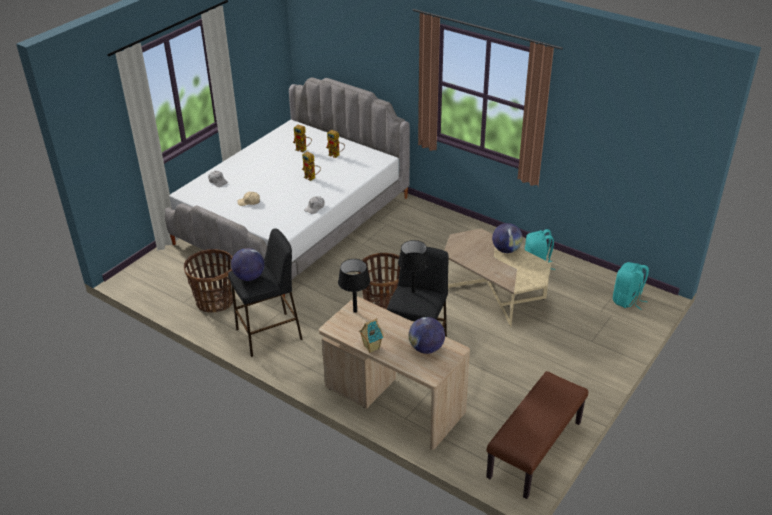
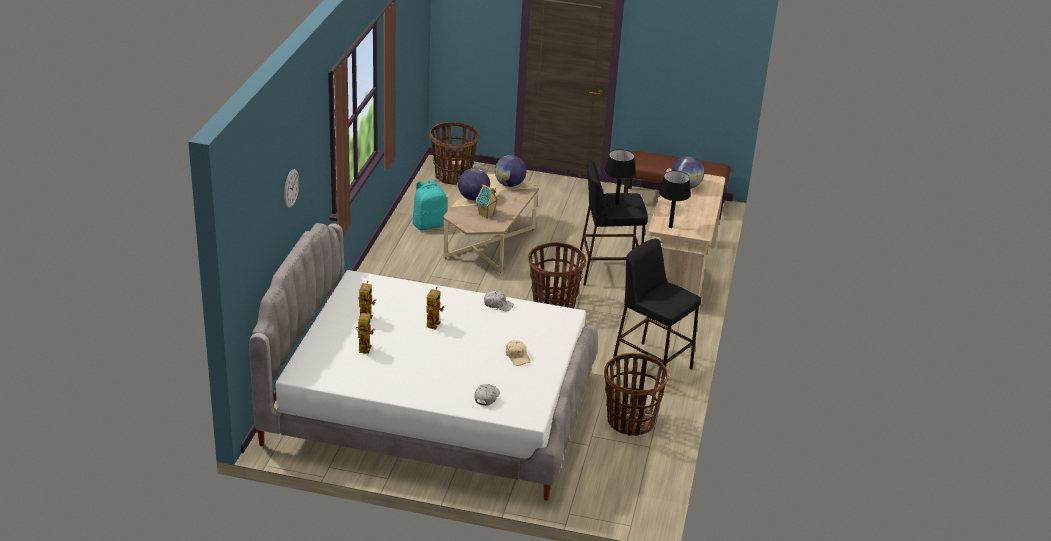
camera: 115 degrees left, 5 degrees down
globe [231,248,264,281] -> globe moved to [495,155,526,187]
toy house [359,318,384,353] -> toy house moved to [475,184,499,219]
turquoise backpack [613,262,649,310] -> basket [429,122,479,185]
none -> wall clock [284,169,299,208]

